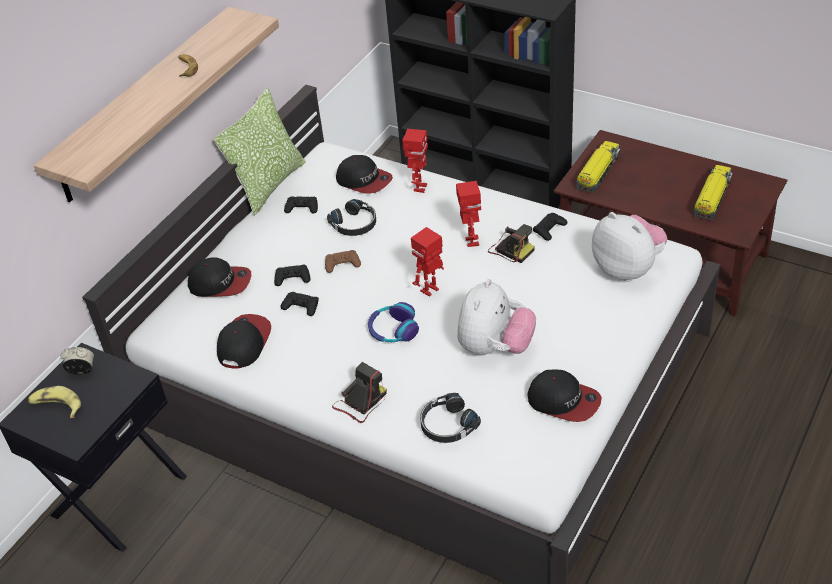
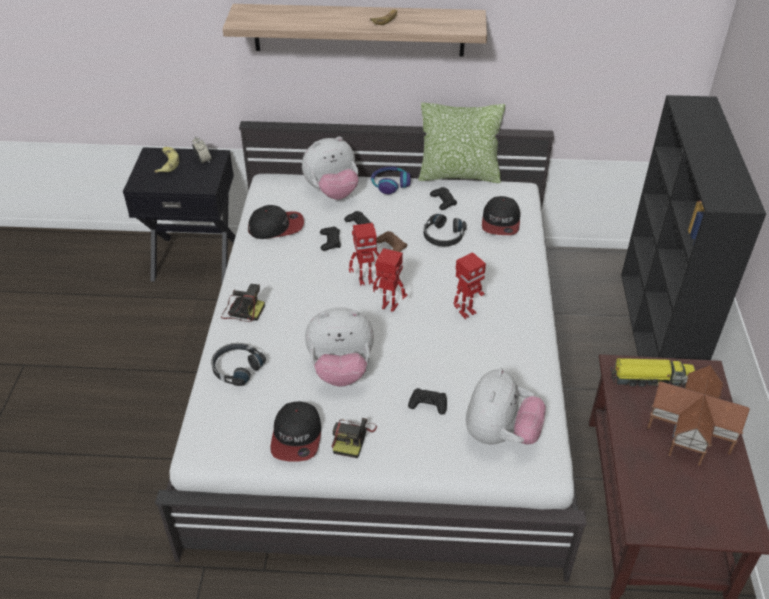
camera: 60 degrees right, 0 degrees up
cap [188,257,251,297] -> plush toy [302,136,359,200]
headphones [368,302,419,342] -> headphones moved to [371,167,411,194]
toy robot [402,129,428,193] -> toy robot moved to [349,223,379,286]
camera [488,224,535,263] -> camera moved to [331,418,377,458]
black game controller [533,213,567,241] -> black game controller moved to [408,388,447,415]
toy truck [693,165,733,220] -> none
none -> toy house [647,365,750,466]

